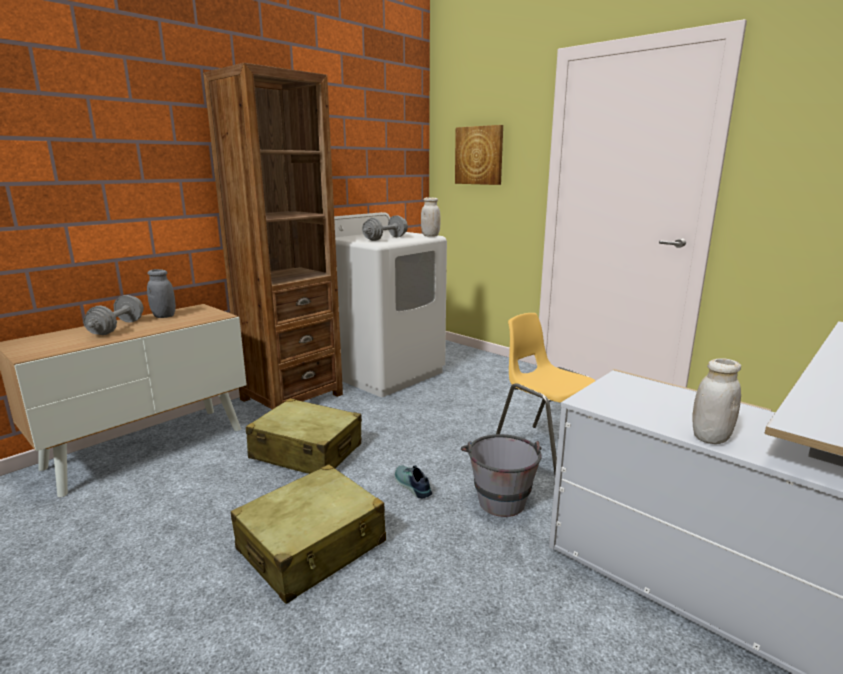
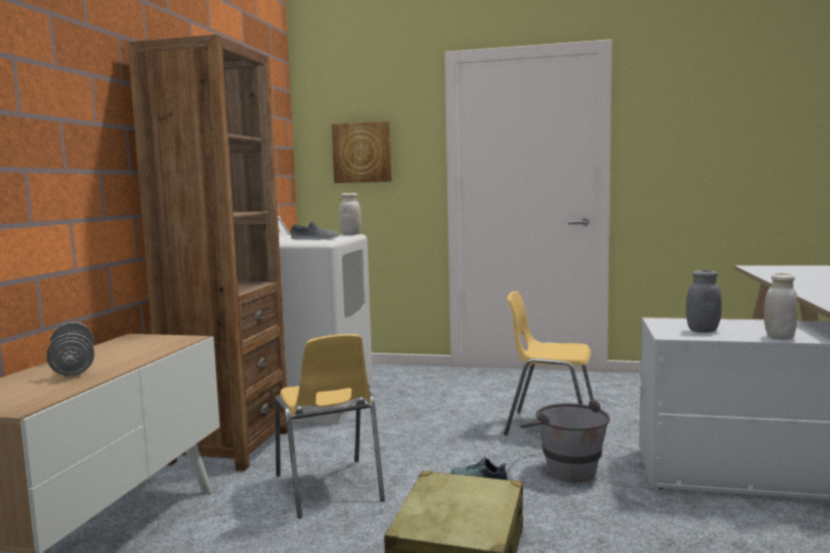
camera: 30 degrees left, 10 degrees down
grey jar [147,269,176,318] -> grey jar moved to [686,270,722,333]
beige suitcase [246,398,362,474] -> yellow chair [275,334,385,518]
grey dumbbell [362,215,408,241] -> grey shoe [291,221,339,240]

